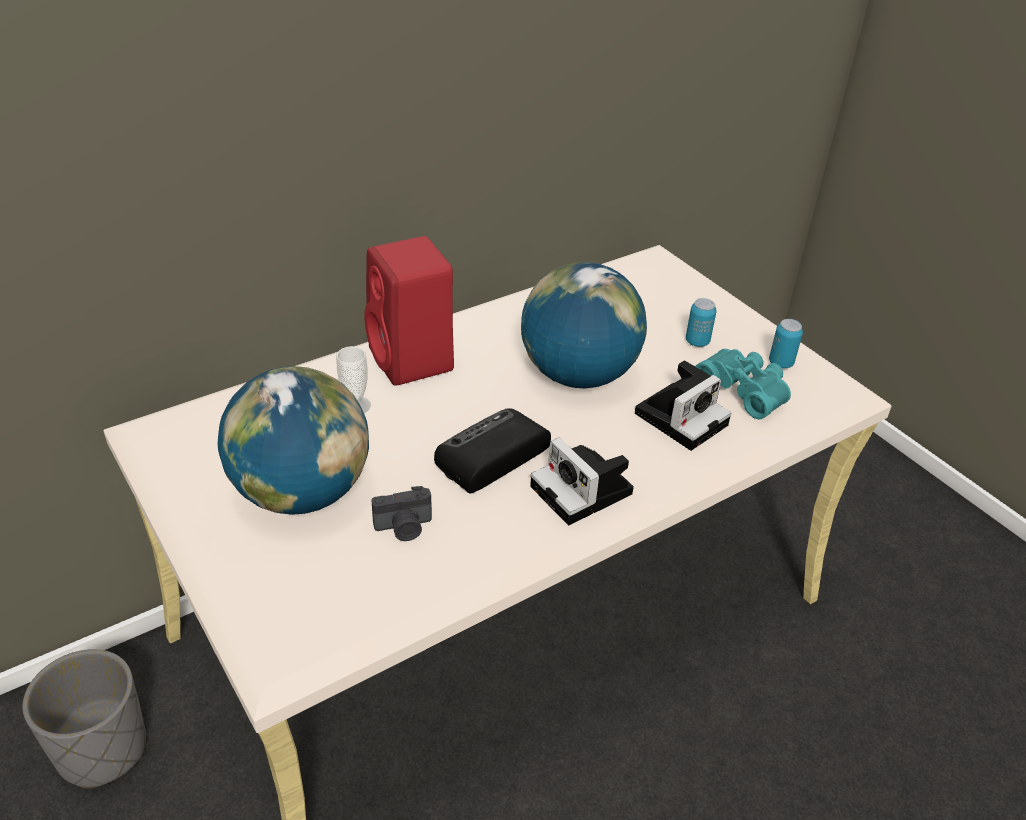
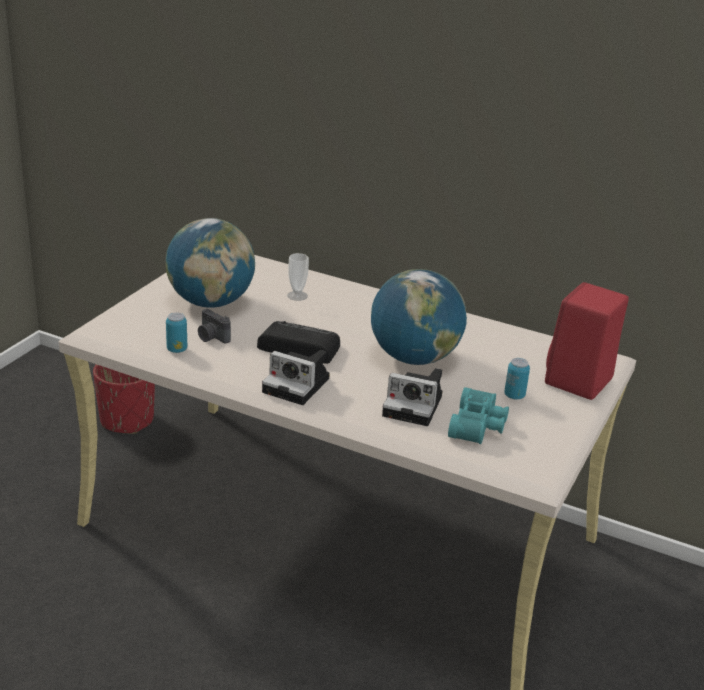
camera: 60 degrees right, 10 degrees down
grey planter [23,649,146,789] -> red planter [93,364,155,434]
red speaker [364,236,454,386] -> red speaker moved to [545,282,629,400]
camera [530,437,634,525] -> camera turned 90 degrees counterclockwise [262,350,330,405]
can [769,319,803,368] -> can moved to [166,313,187,353]

